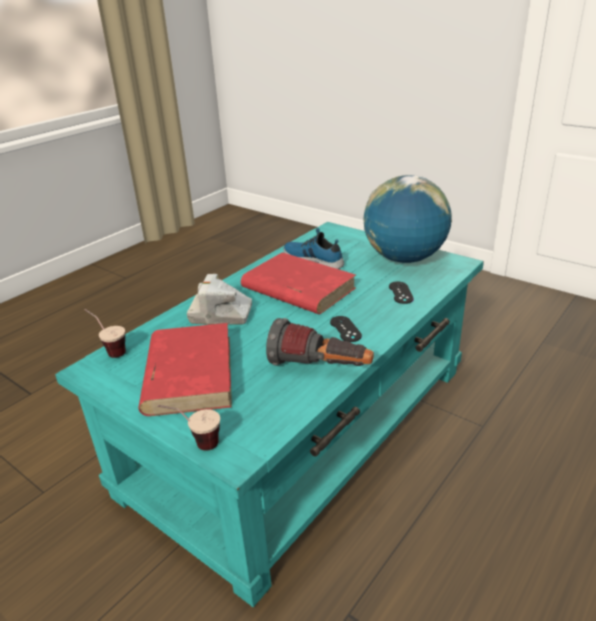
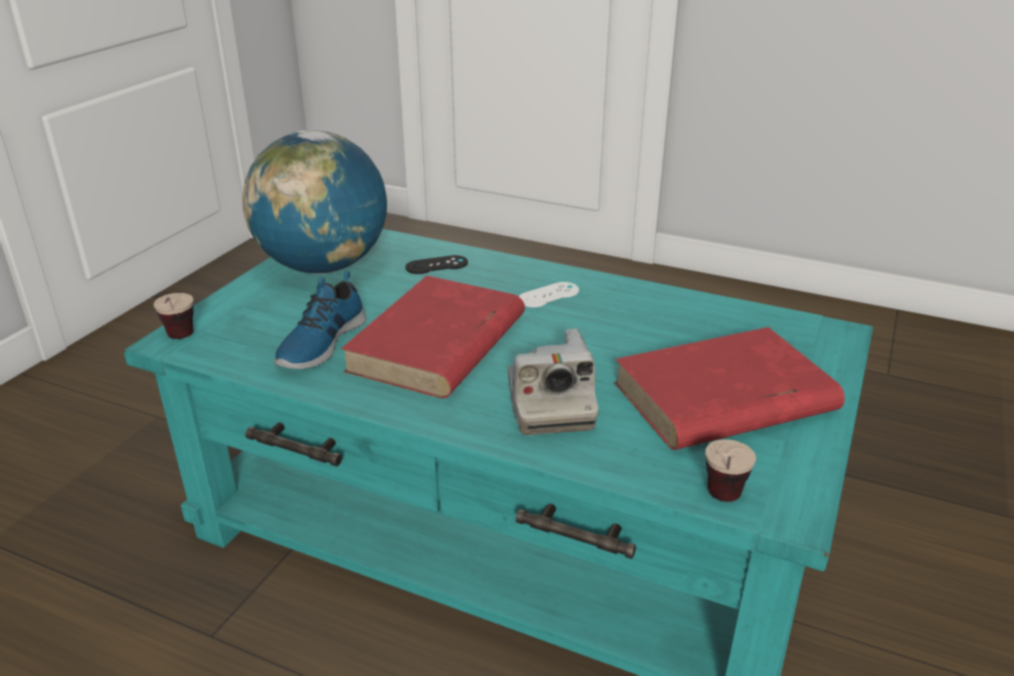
camera: 105 degrees left, 0 degrees up
cup [157,405,220,451] -> cup moved to [154,293,193,339]
flashlight [266,318,374,366] -> none
black game controller [330,316,362,342] -> white game controller [519,282,579,307]

